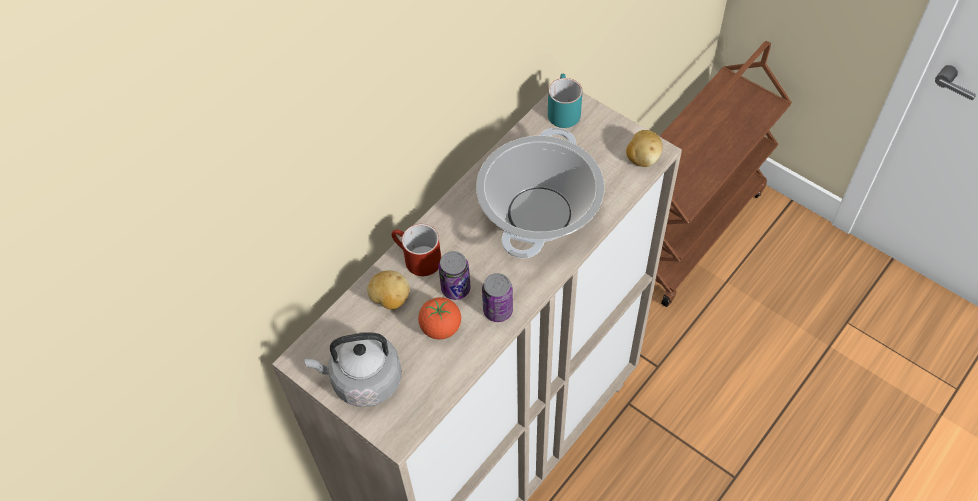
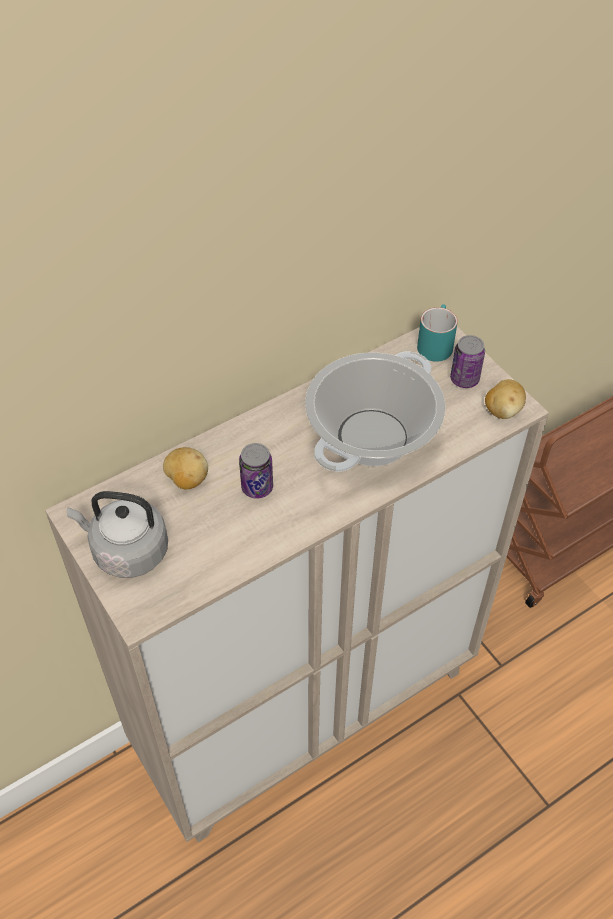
camera: 15 degrees right, 5 degrees down
red mug [391,224,441,276] -> none
tomato [418,297,461,340] -> none
can [482,273,513,322] -> can moved to [450,335,485,388]

